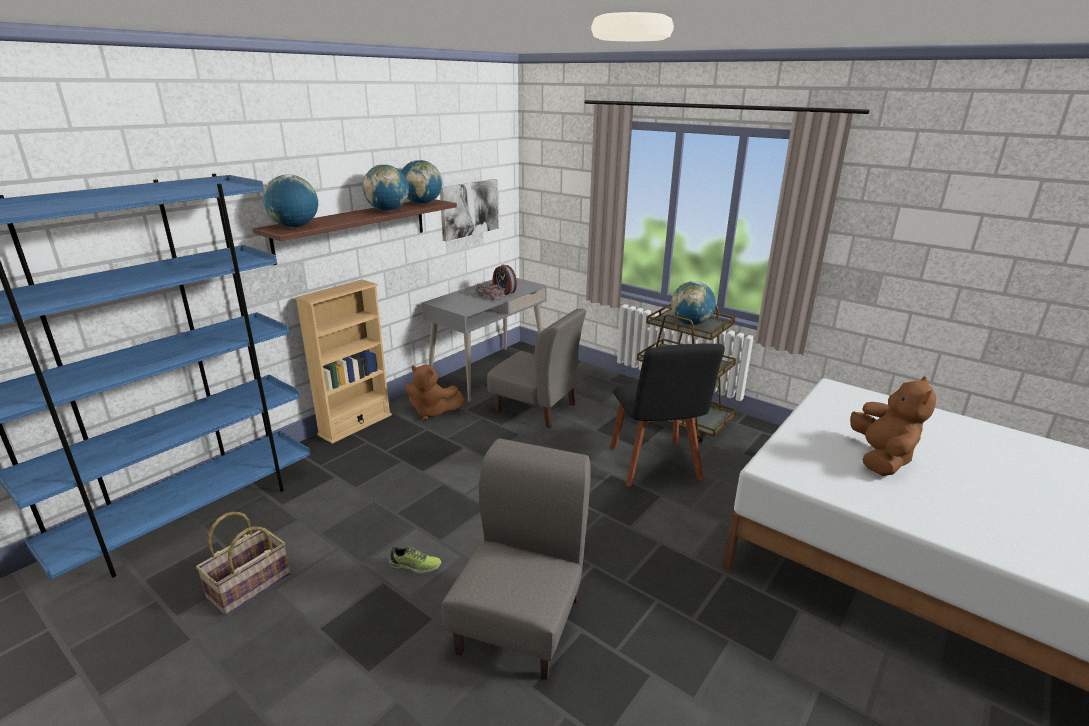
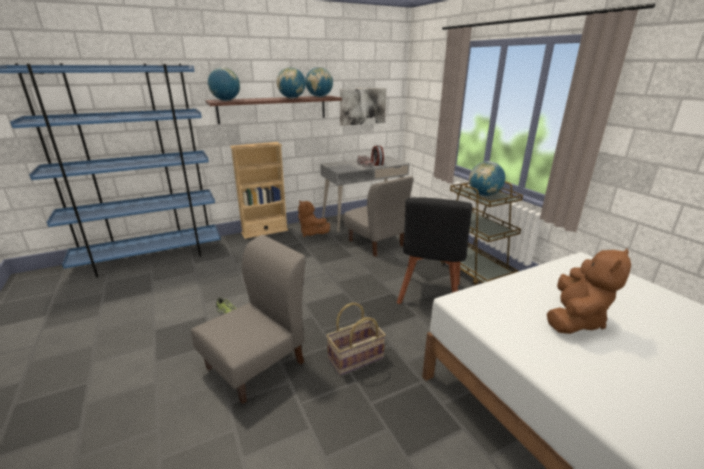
camera: 25 degrees right, 0 degrees up
basket [196,512,290,616] -> basket moved to [326,303,386,376]

